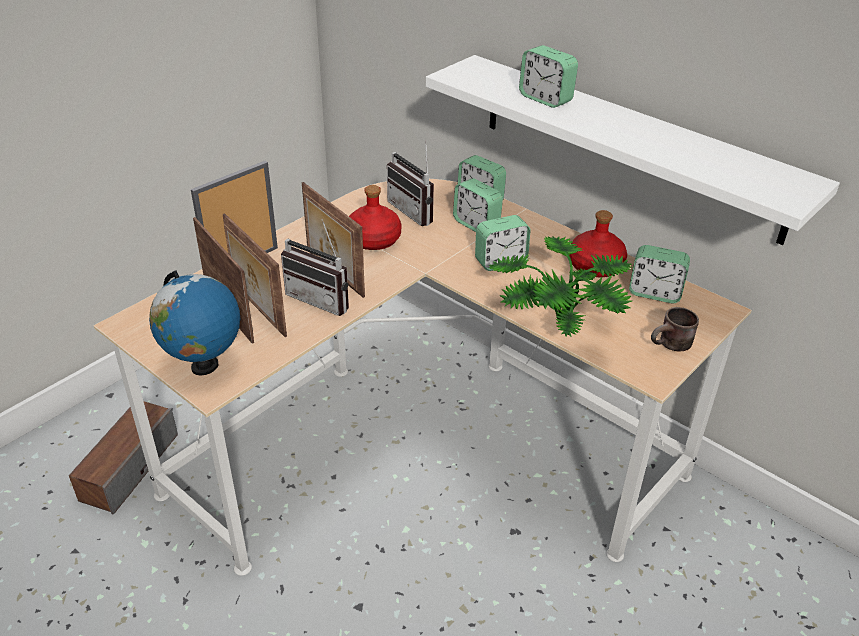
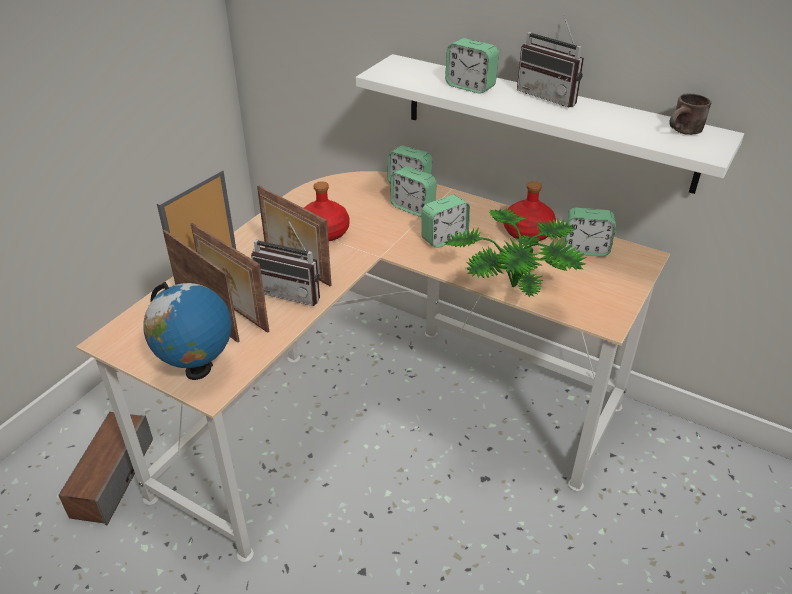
camera: 10 degrees left, 0 degrees up
radio [387,140,434,226] -> radio moved to [517,15,584,107]
brown mug [651,307,699,351] -> brown mug moved to [669,94,711,135]

